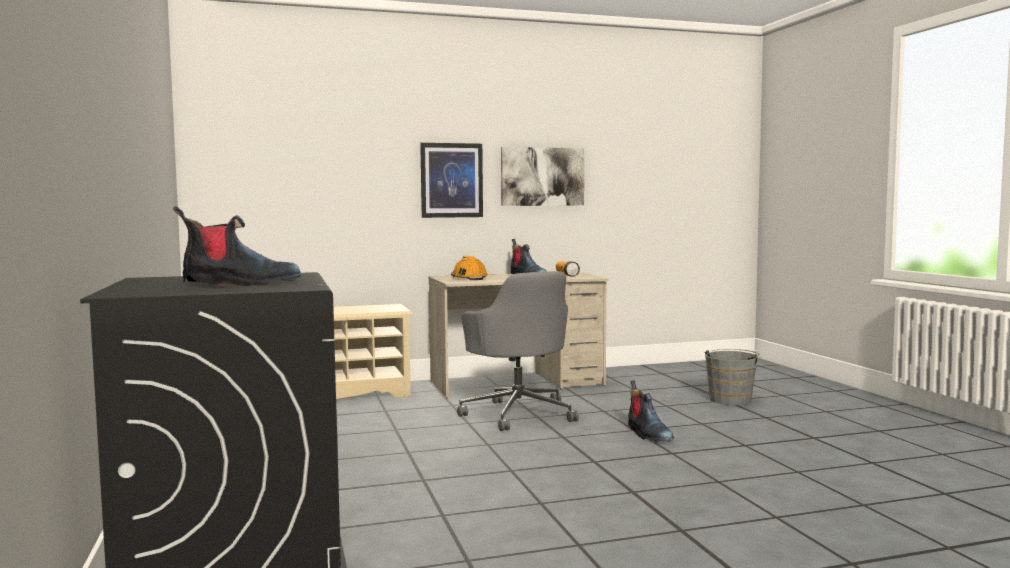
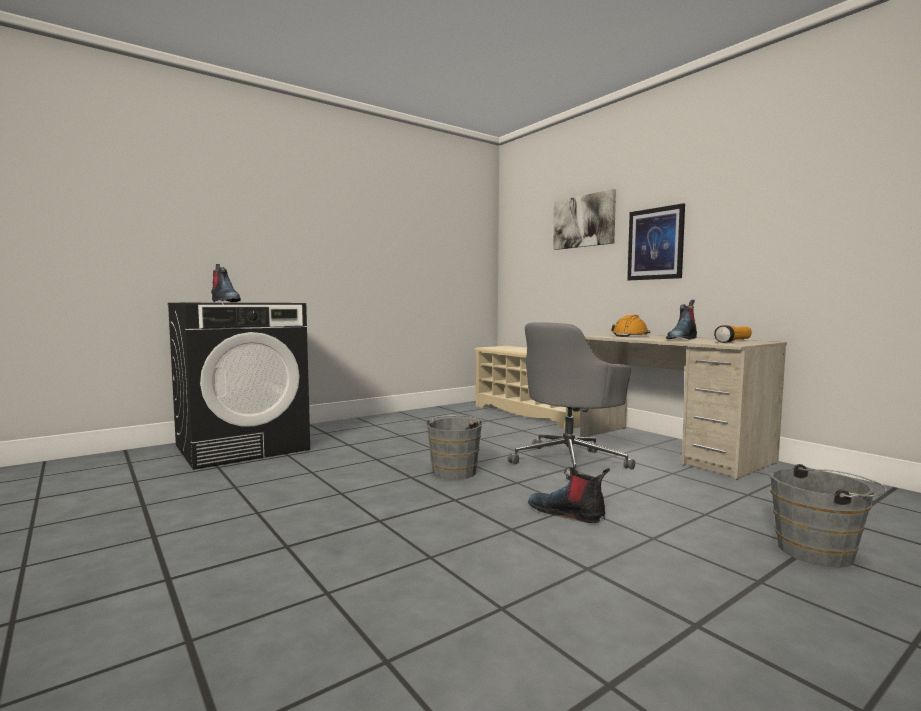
camera: 70 degrees right, 0 degrees up
picture [501,147,584,206] -> picture moved to [553,189,616,250]
boot [628,381,674,442] -> boot turned 75 degrees clockwise [528,467,610,523]
none -> grey bucket [425,415,486,480]

